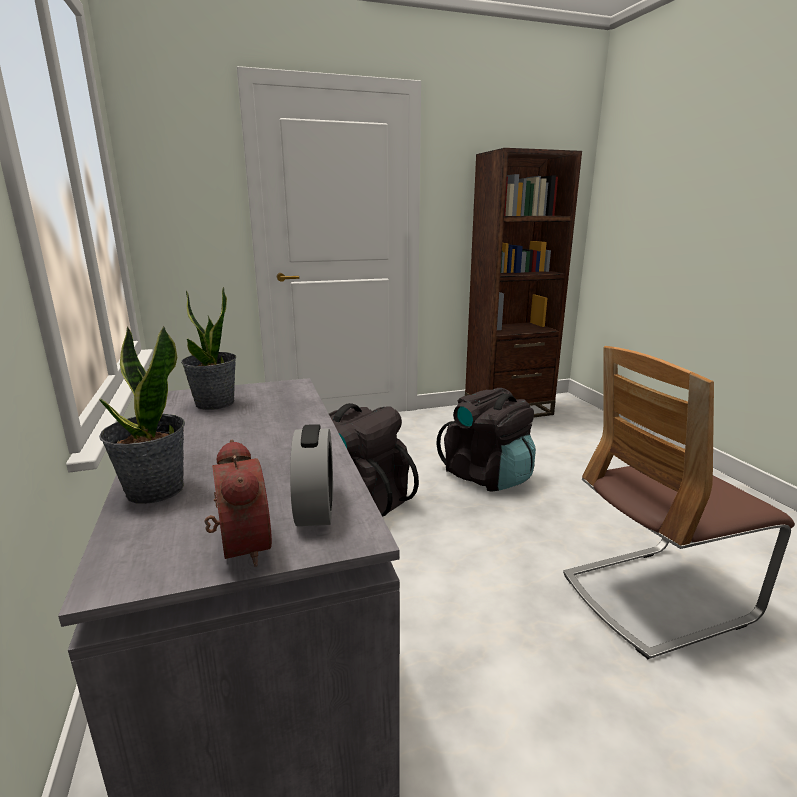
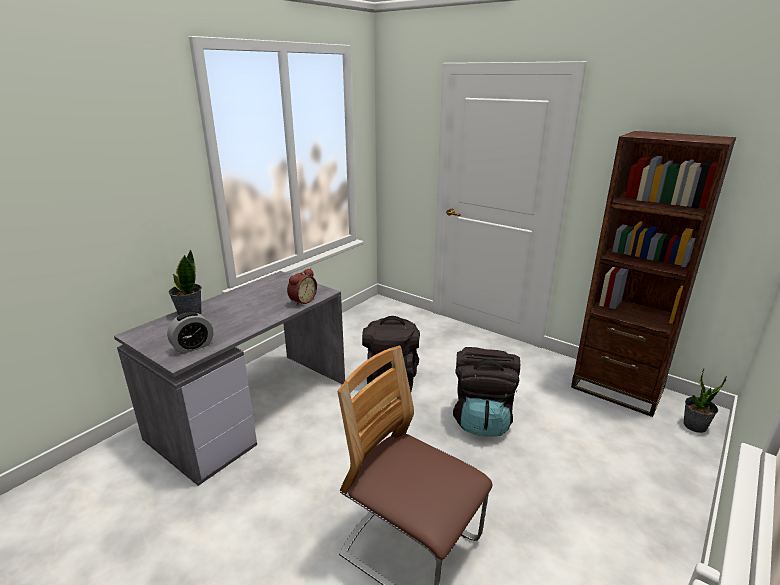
camera: 55 degrees right, 5 degrees up
potted plant [181,287,236,410] -> potted plant moved to [684,368,727,433]
alarm clock [204,440,272,567] -> alarm clock moved to [287,268,317,306]

